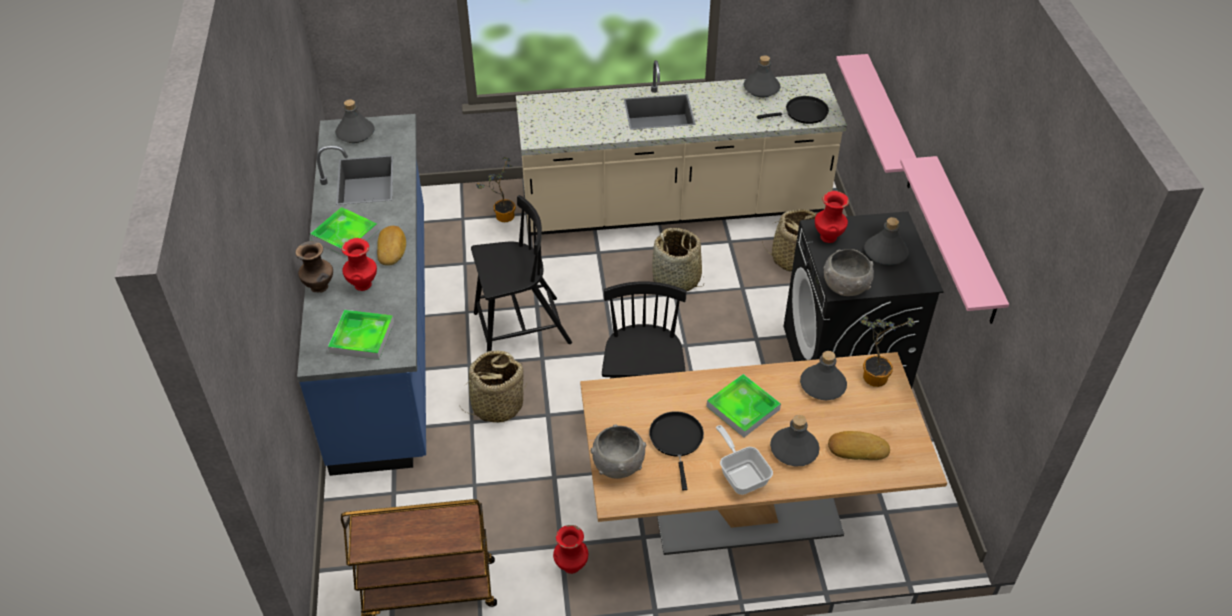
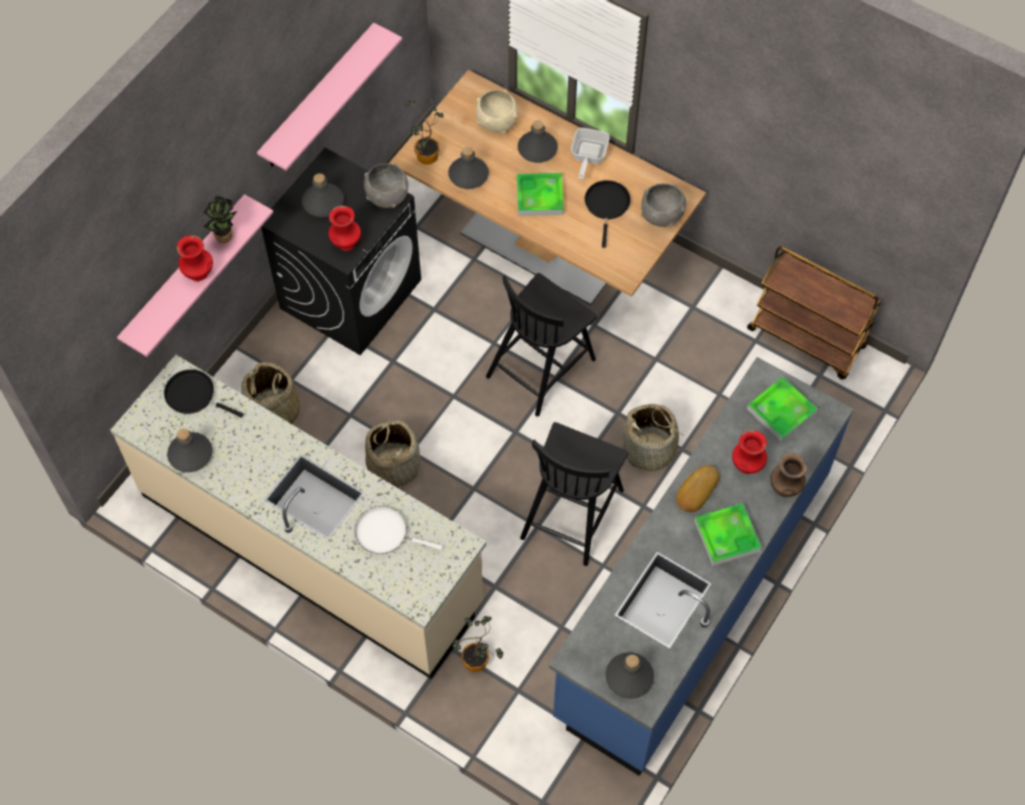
camera: 140 degrees left, 15 degrees up
black chair [471,195,572,352] -> black chair turned 90 degrees counterclockwise [520,422,629,566]
red vase [553,525,588,574] -> red vase moved to [177,235,213,282]
black frying pan [649,411,704,490] -> black frying pan turned 150 degrees clockwise [585,180,631,248]
bread [828,431,890,460] -> beige bowl [476,90,518,134]
none -> potted plant [203,196,237,243]
none -> white frying pan [355,506,443,554]

